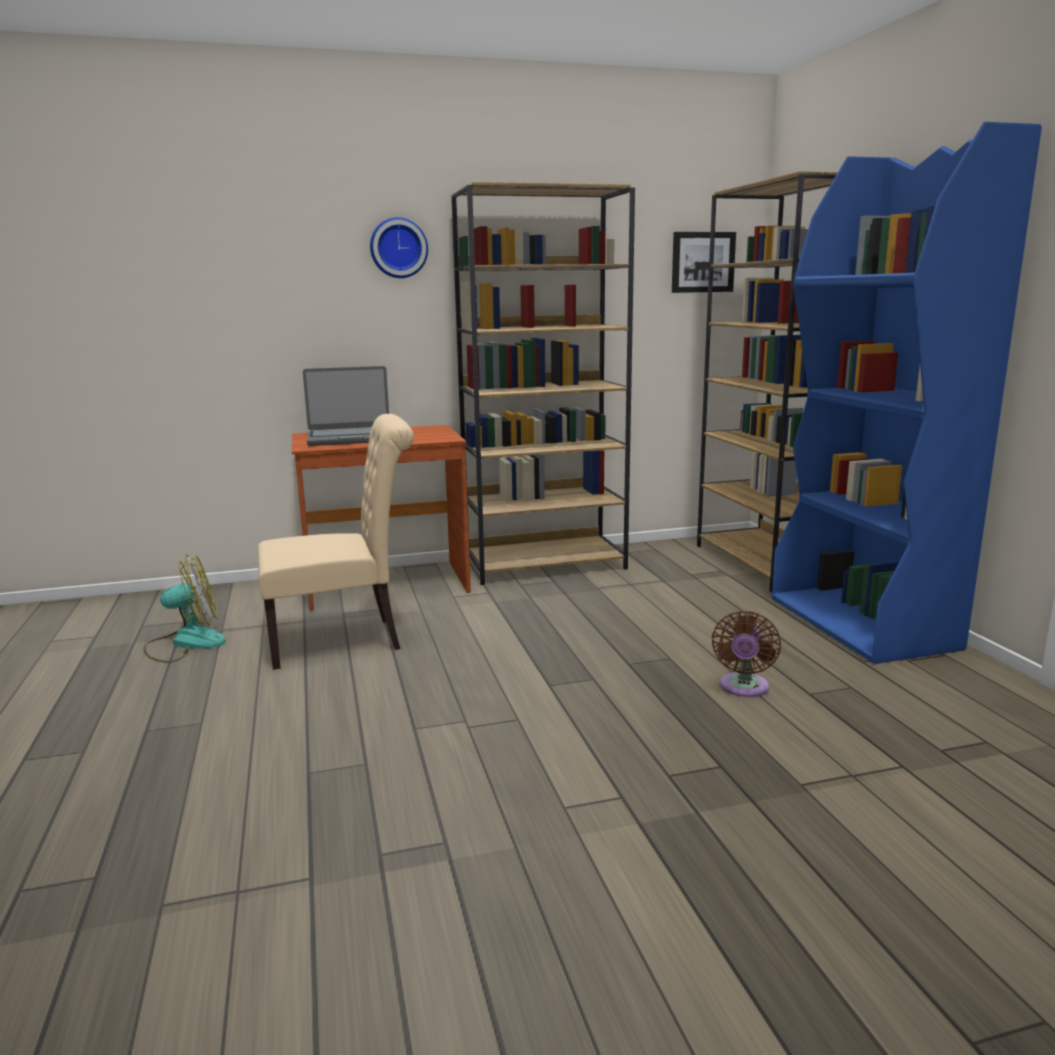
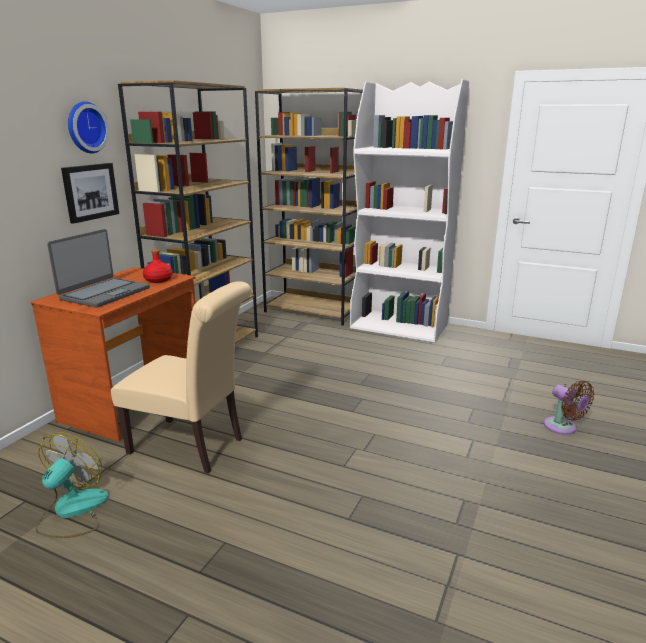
camera: 50 degrees left, 5 degrees up
beige chair [258,414,414,670] -> beige chair turned 90 degrees clockwise [111,281,251,474]
picture [672,232,736,293] -> picture moved to [61,163,119,224]
brown fan [712,611,781,697] -> brown fan moved to [544,381,594,435]
blue bookcase [772,122,1042,664] -> white bookcase [350,79,469,343]
none -> red bottle [143,249,173,283]

